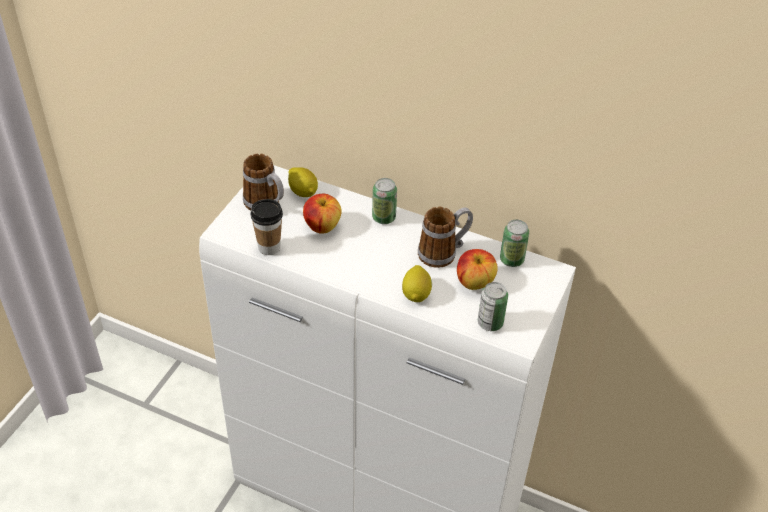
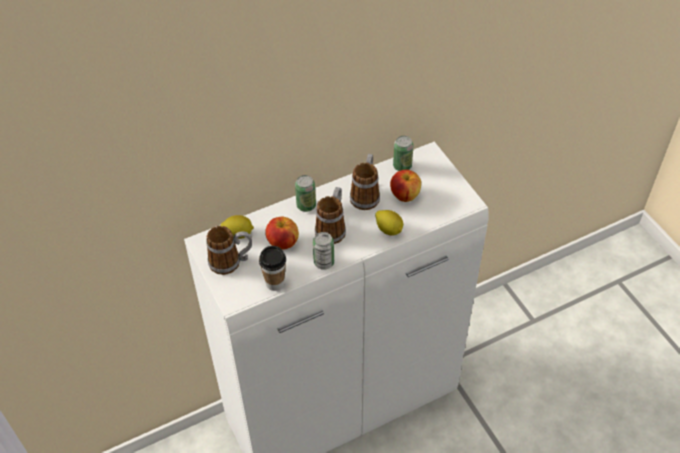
camera: 50 degrees left, 5 degrees up
can [478,282,508,331] -> can moved to [313,232,334,270]
none -> mug [315,187,346,244]

